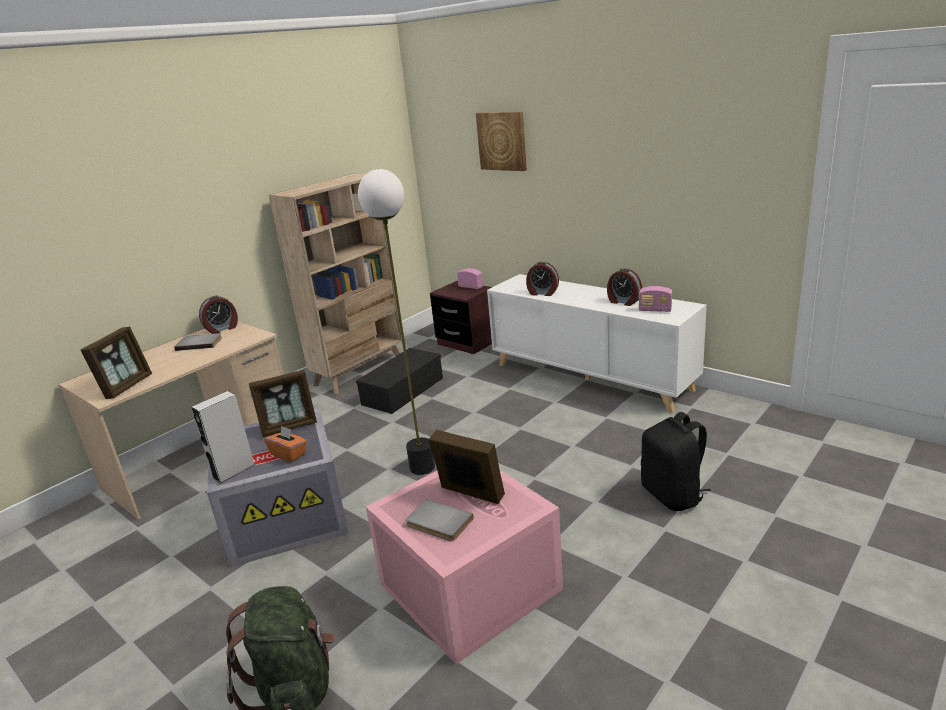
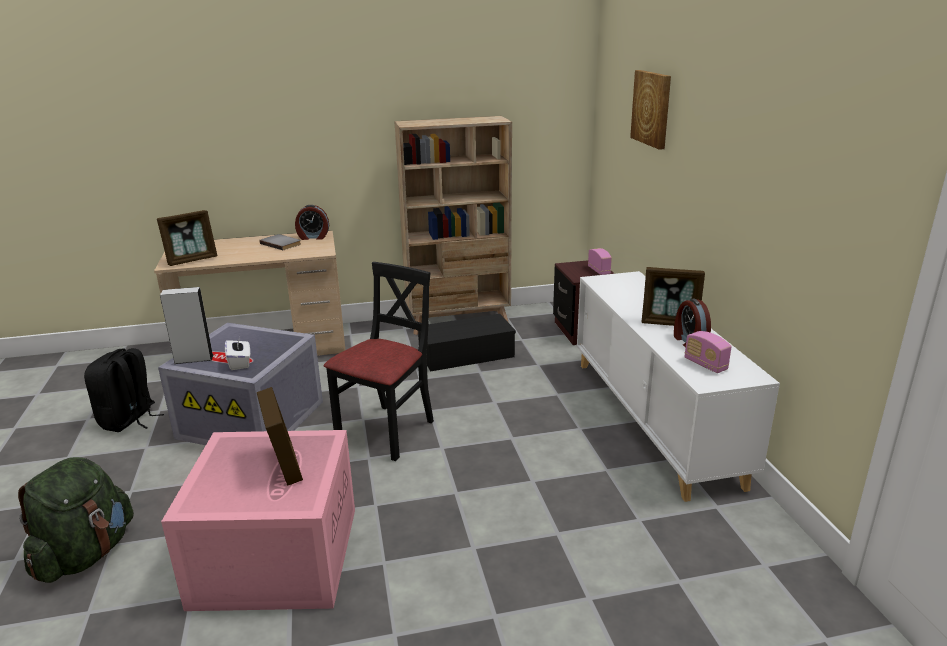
camera: 35 degrees right, 0 degrees up
picture frame [249,370,317,437] -> picture frame moved to [641,267,705,326]
orange tissue box [264,426,307,462] -> white tissue box [225,336,250,370]
floor lamp [358,169,435,475] -> black chair [324,262,434,461]
grey book [406,499,474,541] -> none
alarm clock [526,262,559,296] -> none
black backpack [641,412,711,511] -> black backpack moved to [84,348,164,432]

